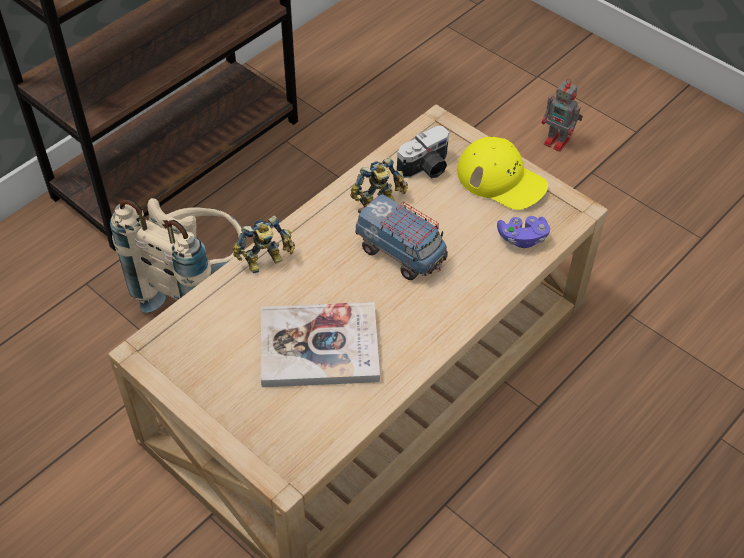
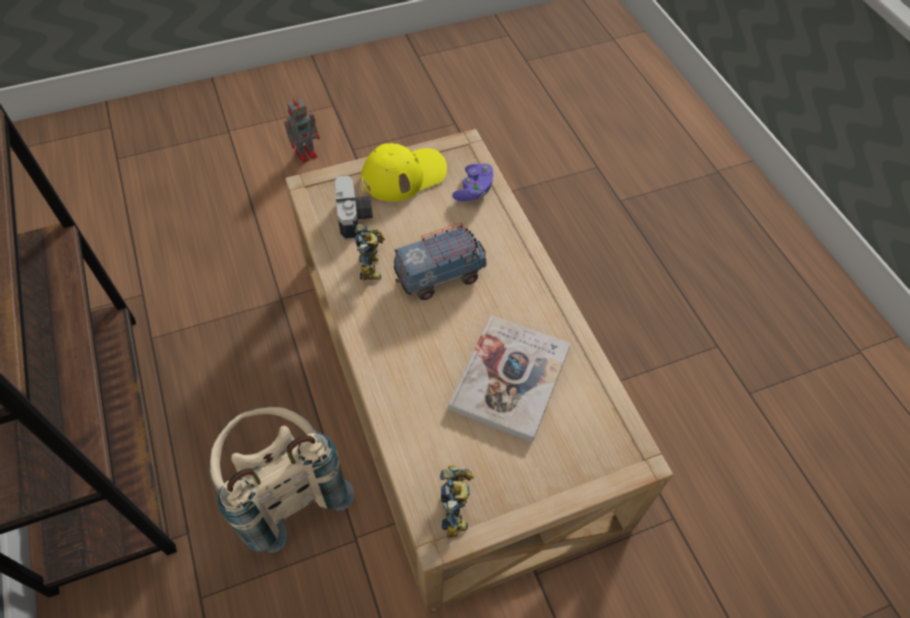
camera: 65 degrees left, 5 degrees up
toy robot [233,215,295,274] -> toy robot moved to [440,465,474,539]

